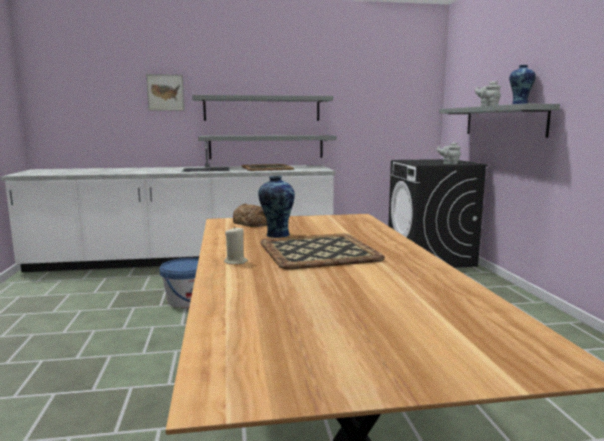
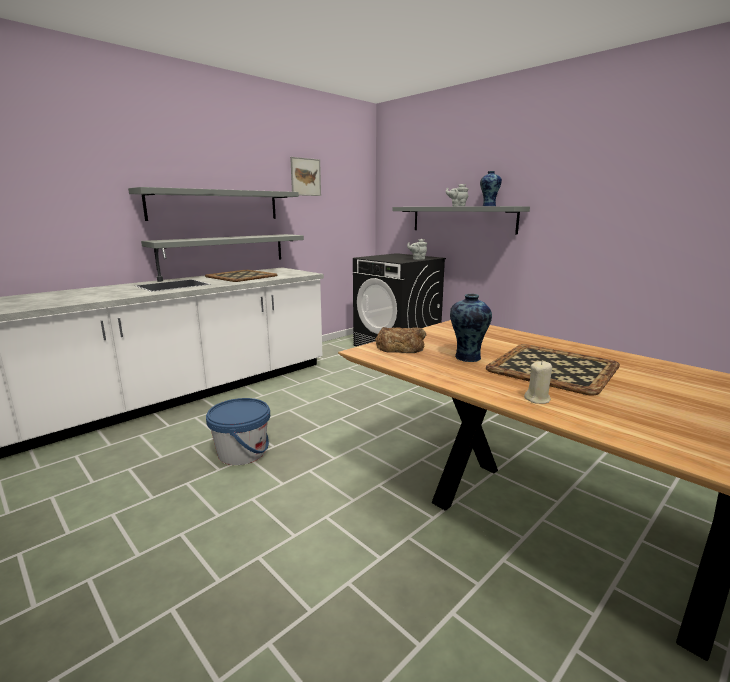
camera: 35 degrees left, 5 degrees up
picture [146,74,185,111] -> picture moved to [290,157,321,196]

